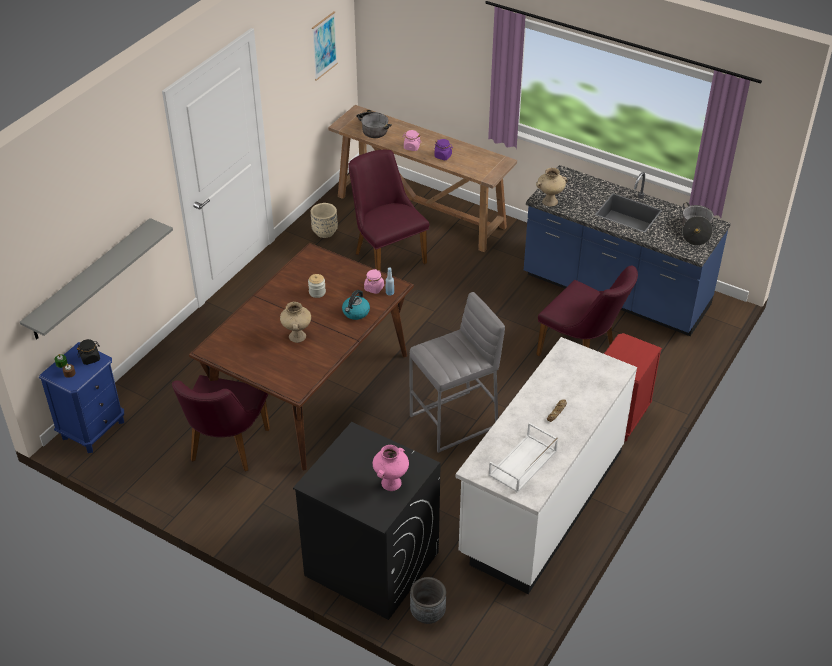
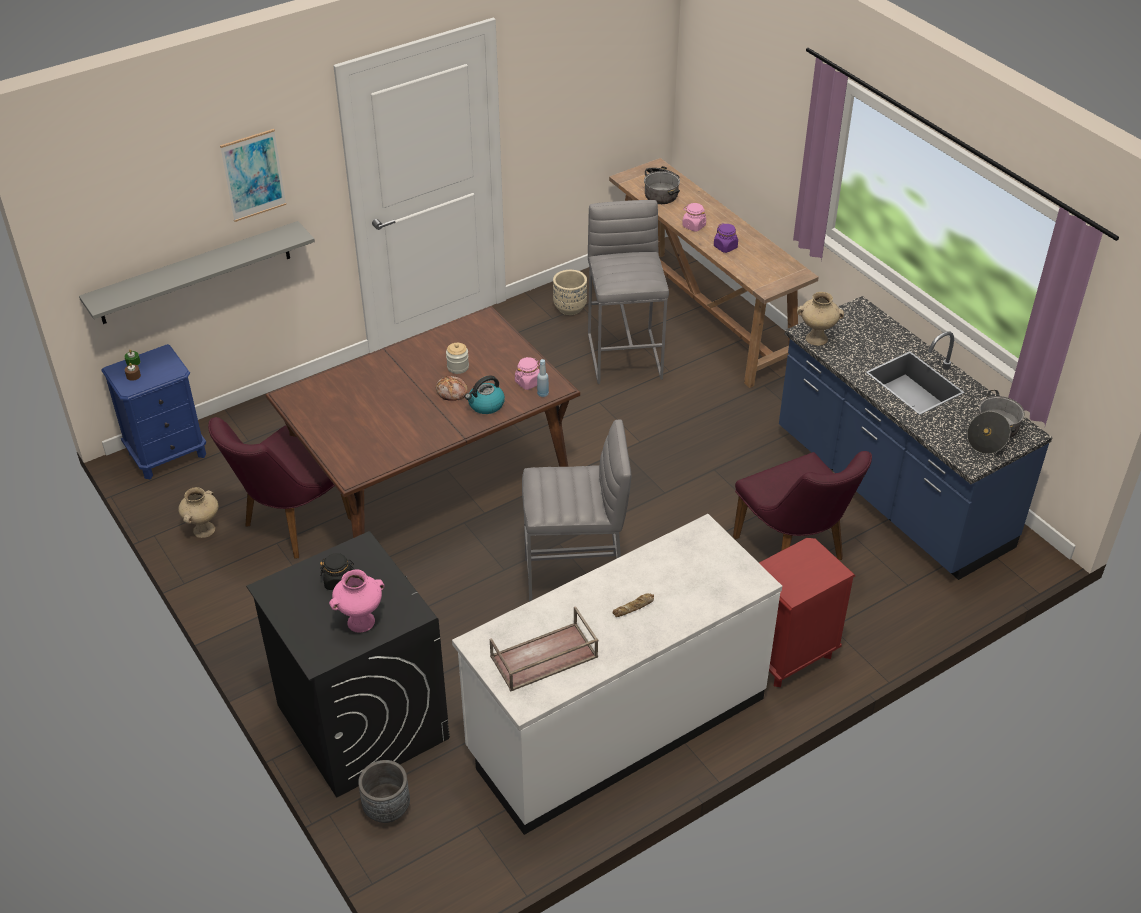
camera: 25 degrees right, 0 degrees up
black jar [77,339,100,365] -> black jar moved to [320,553,354,590]
beige vase [280,302,311,343] -> beige vase moved to [178,487,218,538]
picture [312,11,338,81] -> picture moved to [220,129,286,222]
purple chair [348,150,430,271] -> grey stool [588,200,669,384]
white tray [488,423,558,493] -> brown tray [490,607,598,692]
none -> bread [436,376,468,401]

